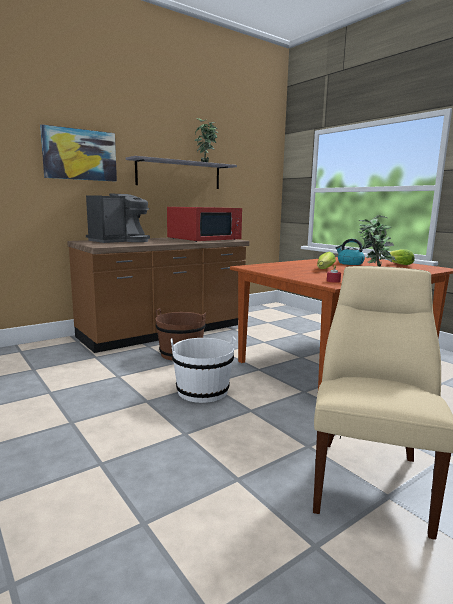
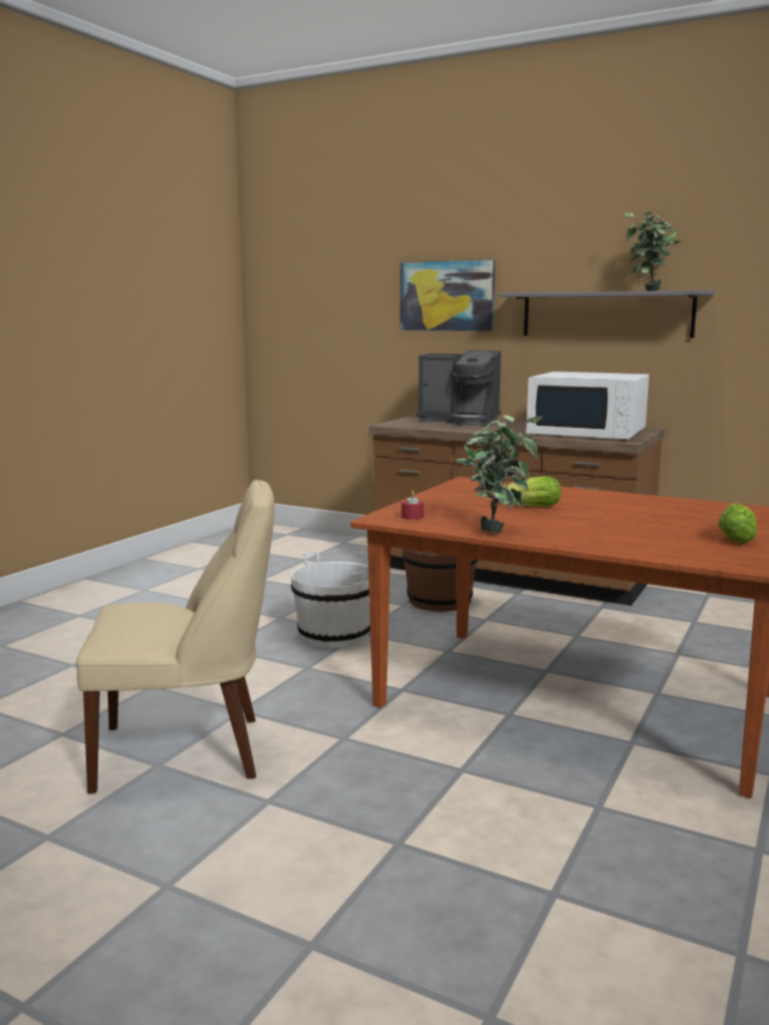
camera: 65 degrees right, 0 degrees up
red microwave [167,207,242,242] -> white microwave [526,371,649,440]
kettle [336,239,365,265] -> none

